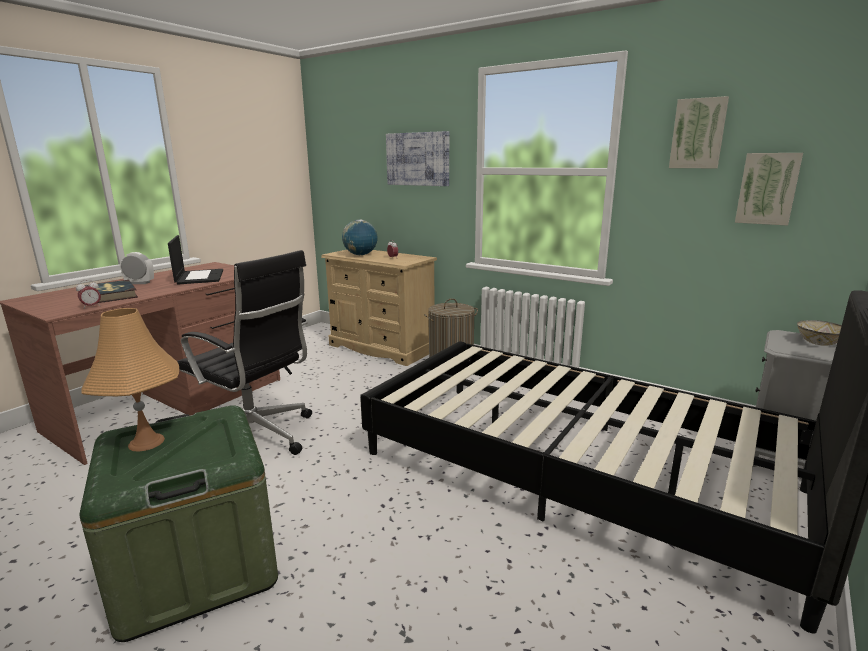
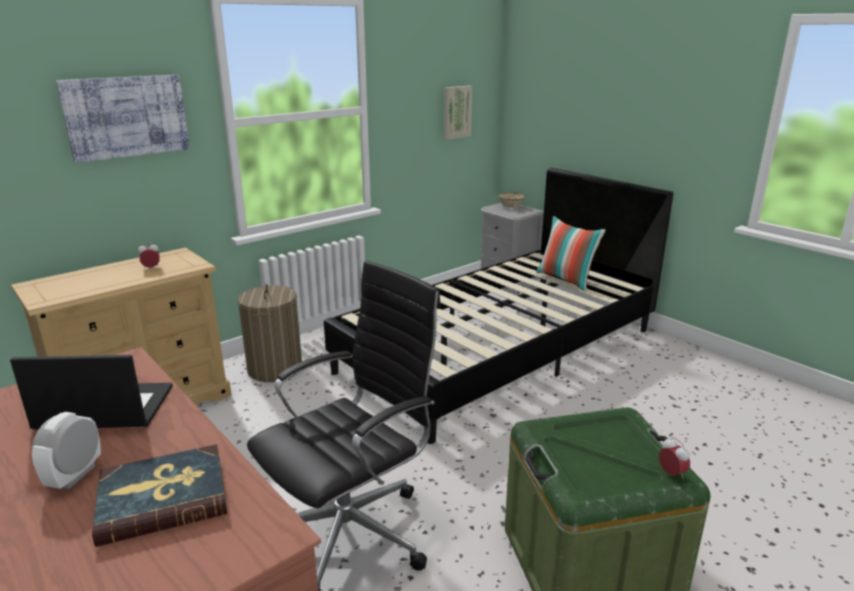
camera: 75 degrees left, 5 degrees up
alarm clock [76,280,101,309] -> alarm clock moved to [659,437,690,479]
orange table lamp [81,308,179,452] -> none
globe [342,219,378,255] -> none
picture [669,96,729,168] -> none
none -> pillow [536,216,606,291]

